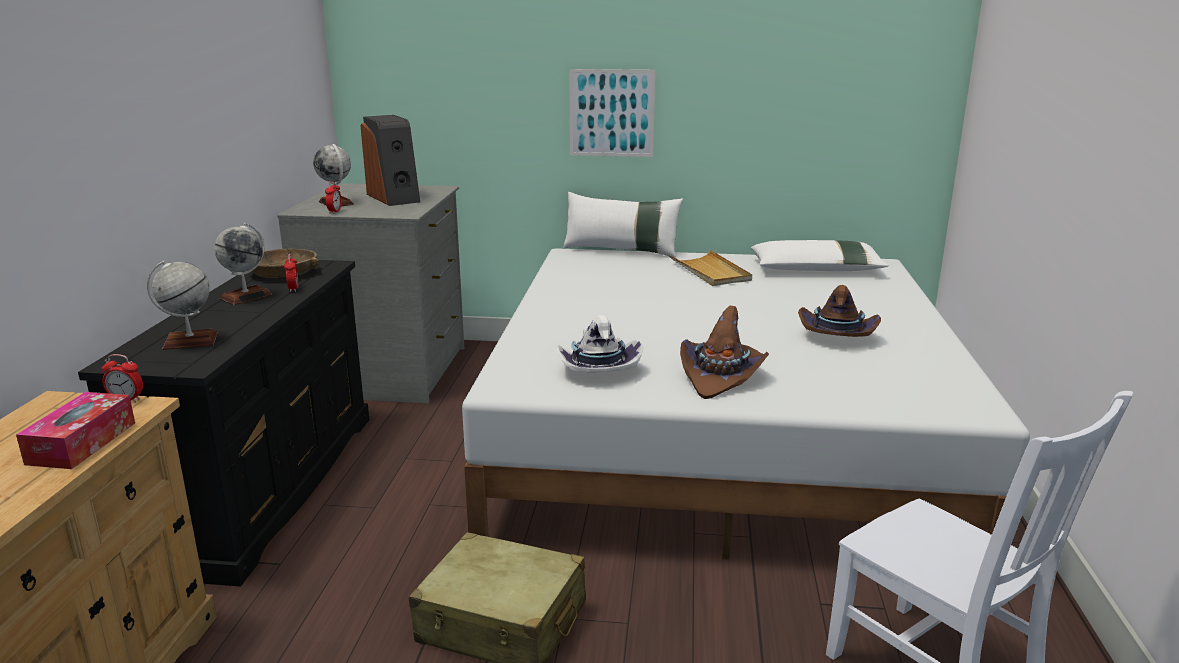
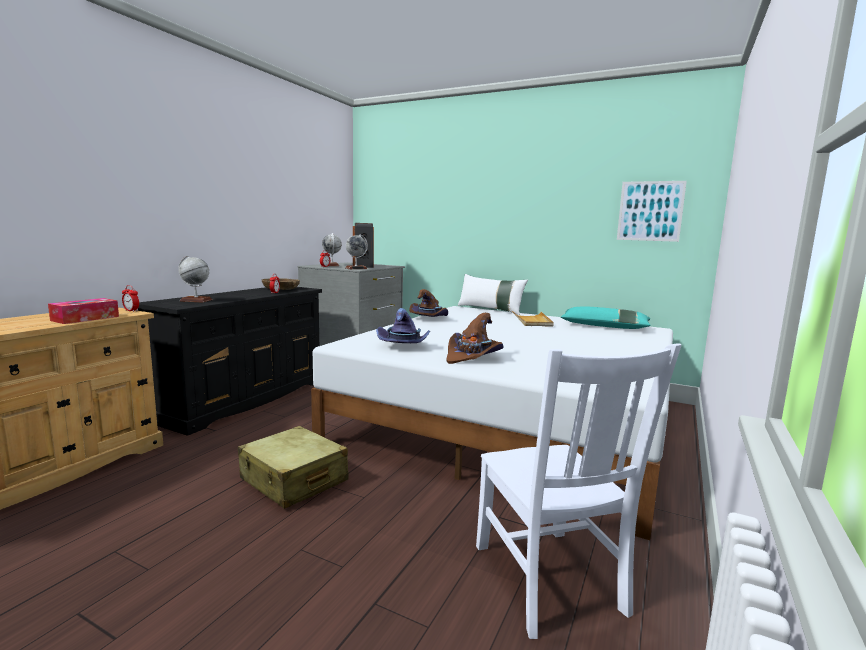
camera: 20 degrees right, 10 degrees down
globe [214,223,272,305] -> globe moved to [345,234,368,269]
white hat [556,315,643,372] -> purple hat [376,308,430,343]
picture [569,69,656,157] -> picture moved to [617,181,687,242]
white pillow [751,240,889,271] -> turquoise pillow [561,307,651,329]
brown hat [798,285,881,337] -> brown hat moved to [409,289,448,317]

